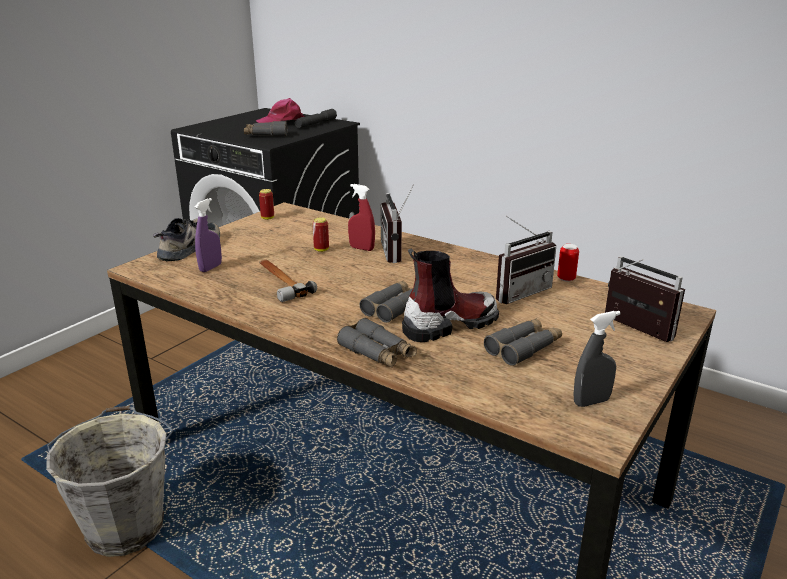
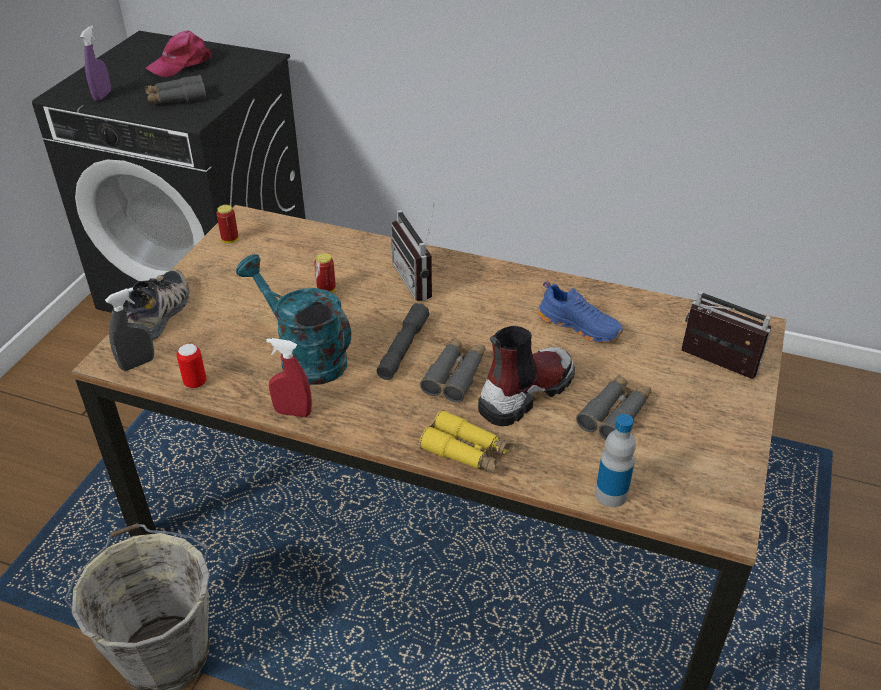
camera: 15 degrees left, 15 degrees up
purple spray bottle [195,198,222,272] -> purple spray bottle moved to [80,26,111,101]
hammer [259,259,317,302] -> turquoise watering can [236,254,351,385]
grey flashlight [295,109,337,128] -> grey flashlight moved to [377,303,430,380]
grey binoculars [337,318,417,367] -> yellow binoculars [419,410,513,474]
red spray bottle [348,184,375,251] -> red spray bottle moved to [266,338,312,417]
radio [496,216,556,304] -> blue shoe [538,281,623,343]
can [557,244,579,282] -> can moved to [177,344,206,388]
grey spray bottle [574,311,620,407] -> grey spray bottle moved to [105,288,154,371]
none -> bottle [595,414,636,507]

